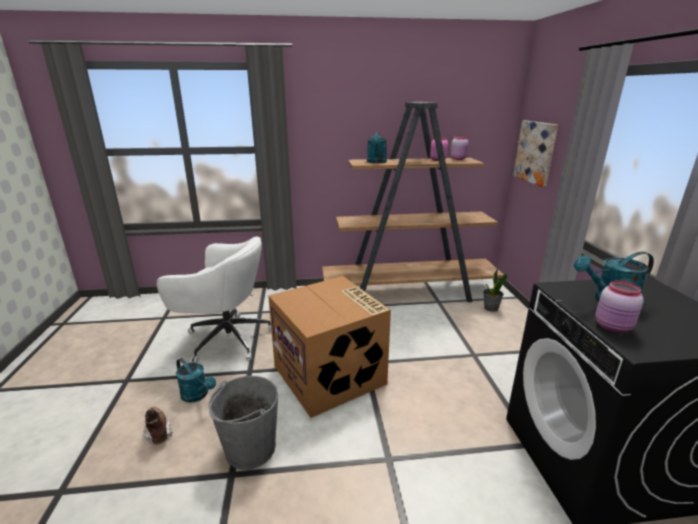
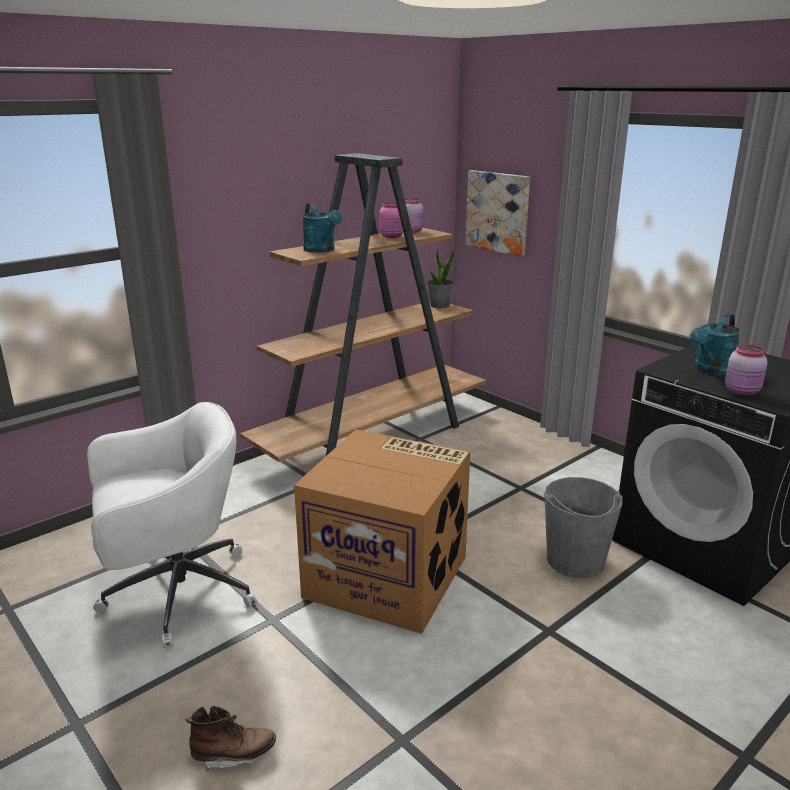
camera: 35 degrees left, 0 degrees up
brown boot [143,407,173,445] -> brown boot turned 150 degrees clockwise [186,706,276,773]
turquoise watering can [176,358,216,403] -> none
grey bucket [209,376,278,470] -> grey bucket moved to [544,477,623,578]
potted plant [483,268,507,312] -> potted plant moved to [427,247,455,308]

